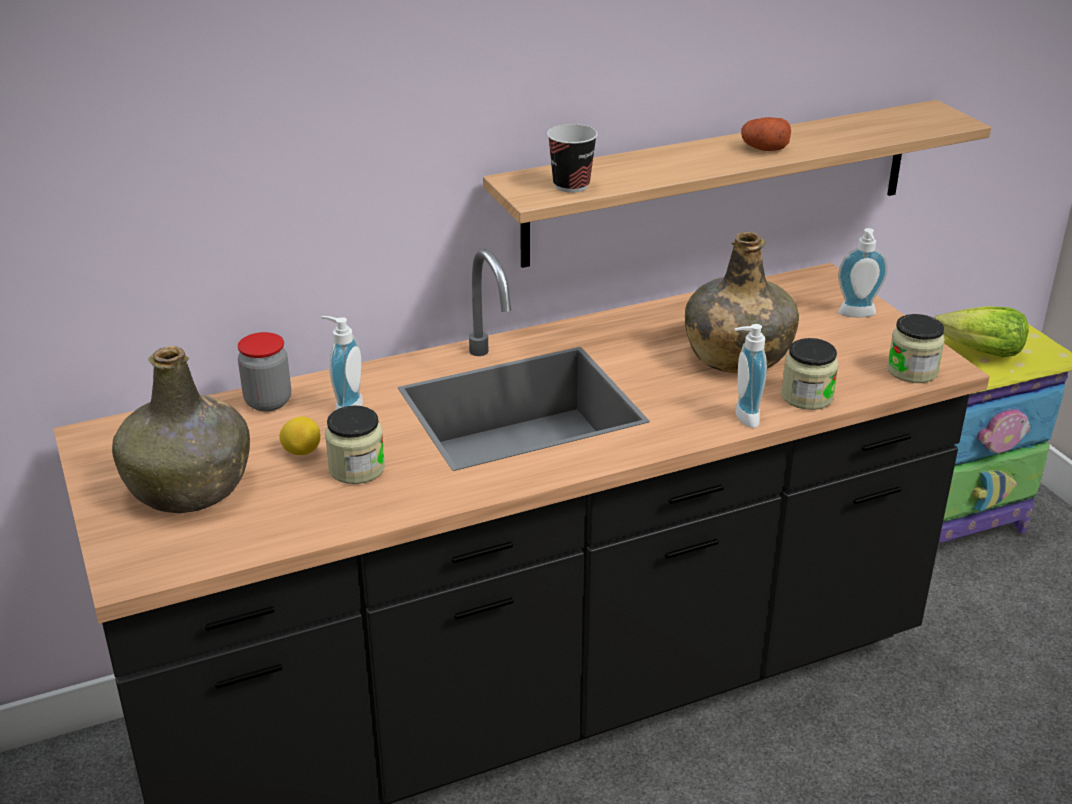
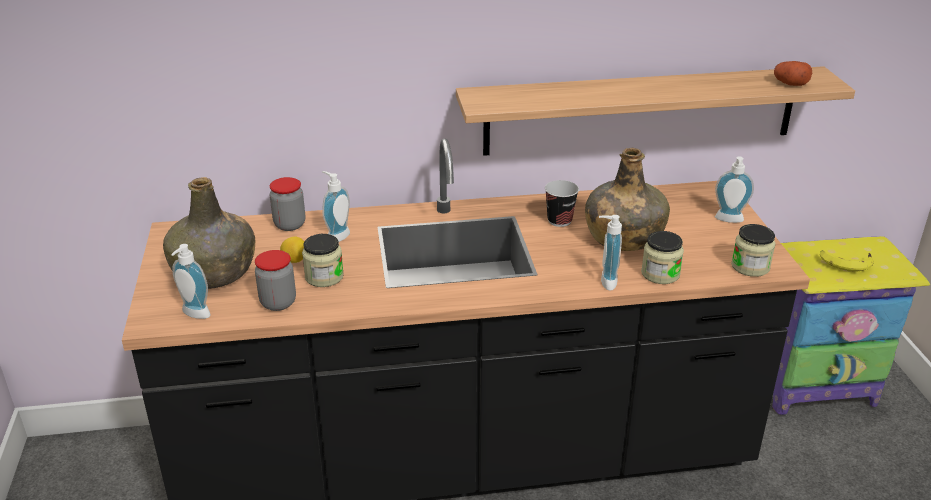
camera: 15 degrees right, 0 degrees up
cup [547,124,598,193] -> cup moved to [545,180,579,227]
potato [741,117,791,151] -> potato moved to [774,61,812,86]
lettuce [935,306,1029,357] -> banana [820,250,874,272]
none -> soap dispenser [171,244,210,319]
none -> jar [255,250,296,311]

